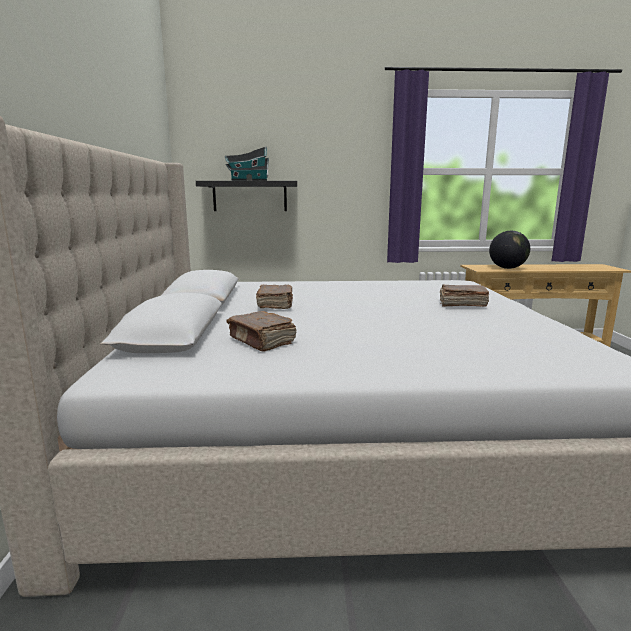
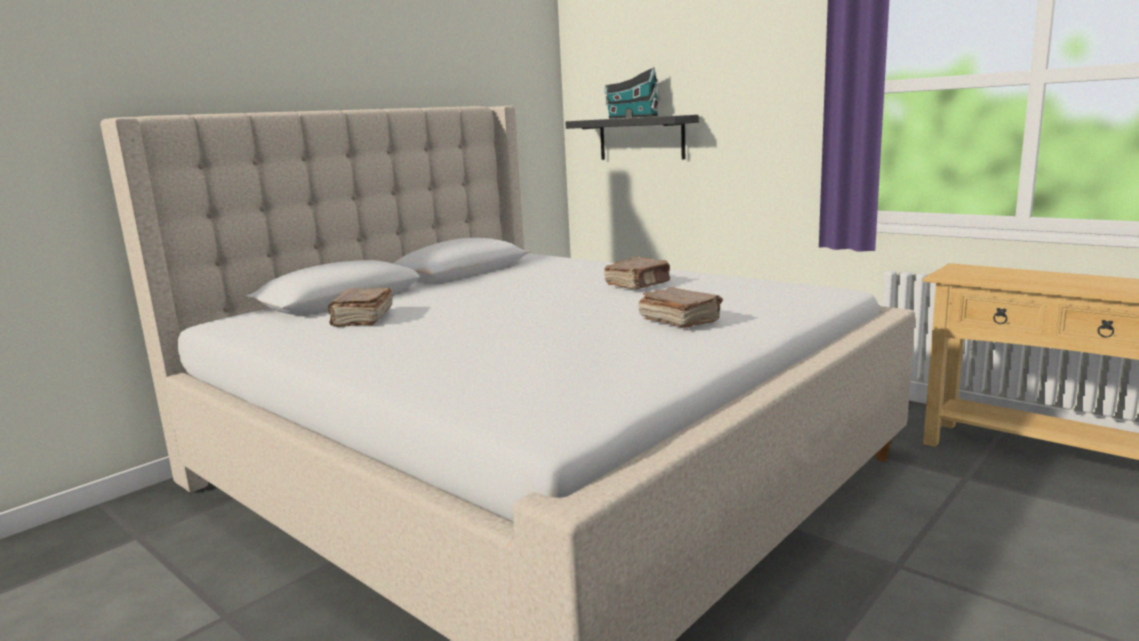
camera: 45 degrees right, 0 degrees up
brown book [256,285,293,309] -> brown book moved to [604,257,671,289]
globe [489,231,530,269] -> none

